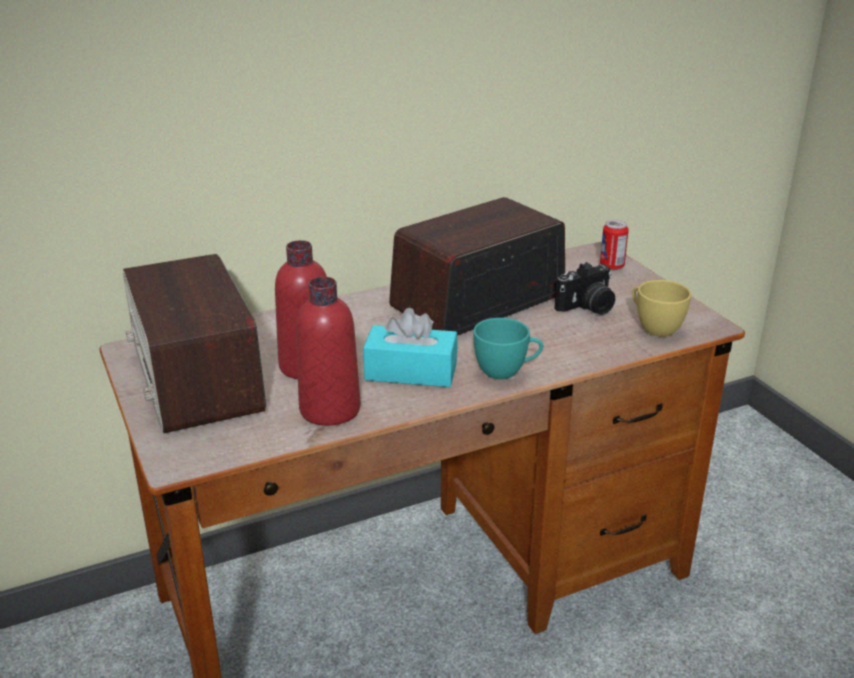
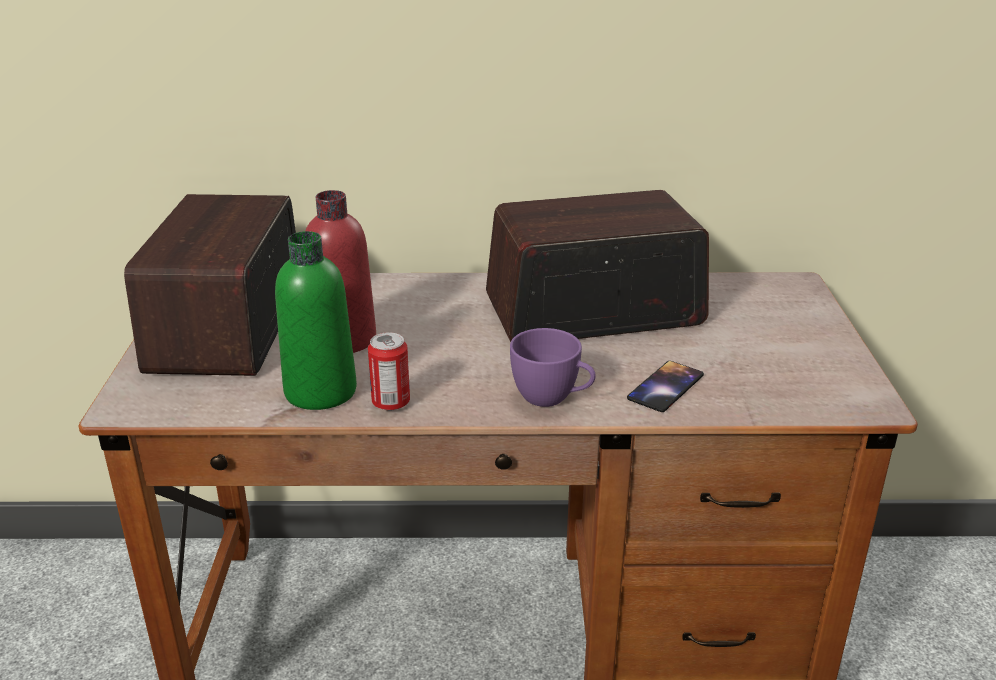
camera: 25 degrees right, 0 degrees up
red bottle [296,277,360,426] -> green bottle [275,231,357,410]
turquoise tissue box [363,308,458,387] -> none
turquoise cup [473,318,543,379] -> purple cup [510,328,596,407]
camera [554,262,615,315] -> none
can [600,220,629,270] -> can moved to [368,332,410,411]
yellow cup [632,280,691,337] -> none
none -> phone [627,361,704,412]

